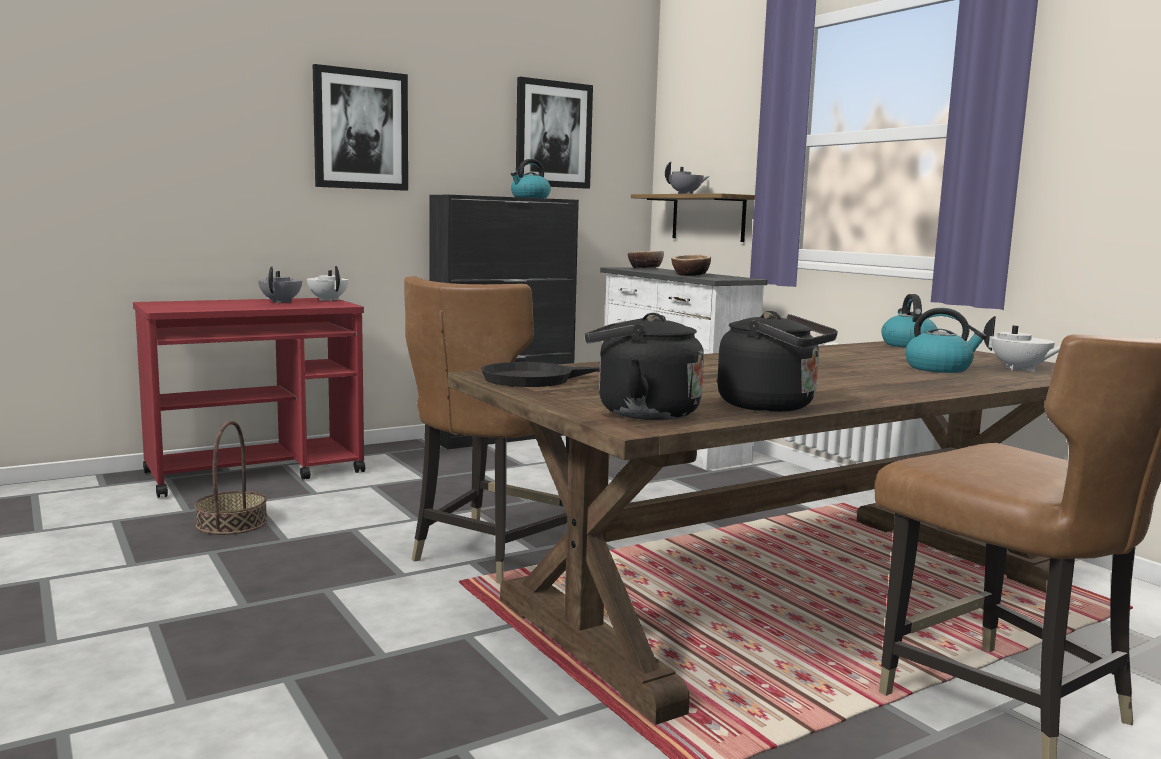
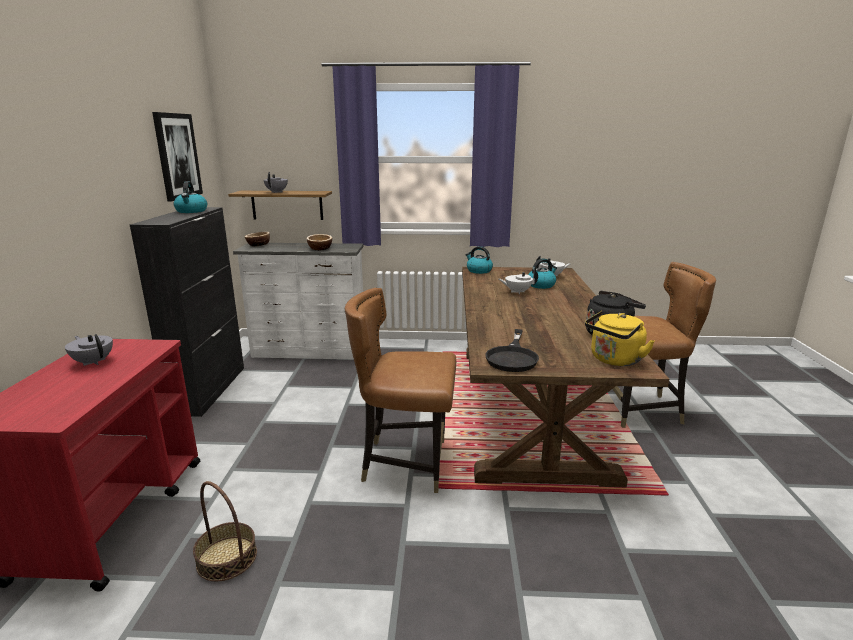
camera: 55 degrees left, 10 degrees up
white teapot [307,266,349,301] -> white teapot moved to [499,269,538,294]
picture [313,64,408,191] -> none
brown chair [404,276,569,583] -> brown chair turned 120 degrees clockwise [345,288,456,493]
black kettle [585,313,704,420] -> yellow kettle [585,311,655,366]

